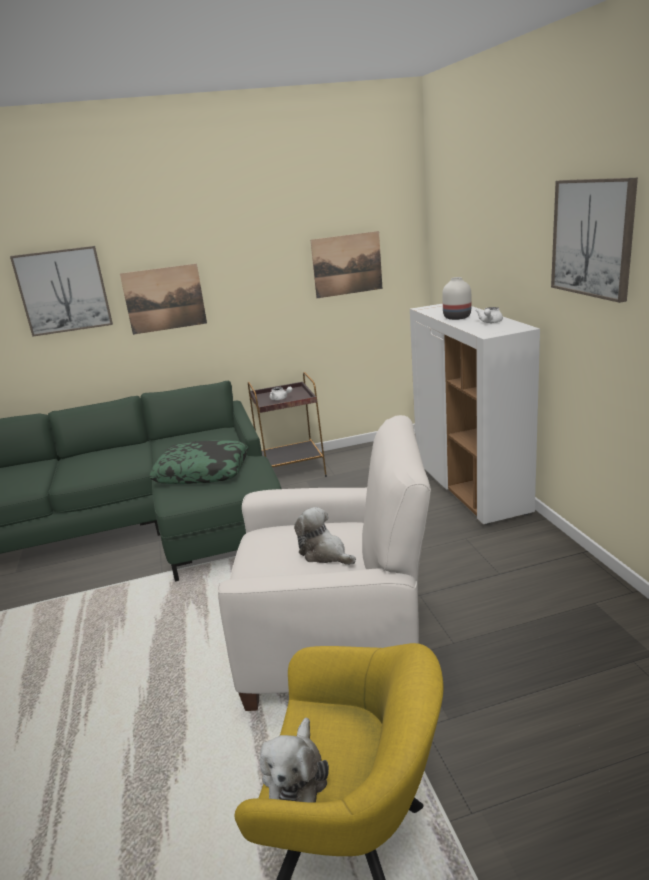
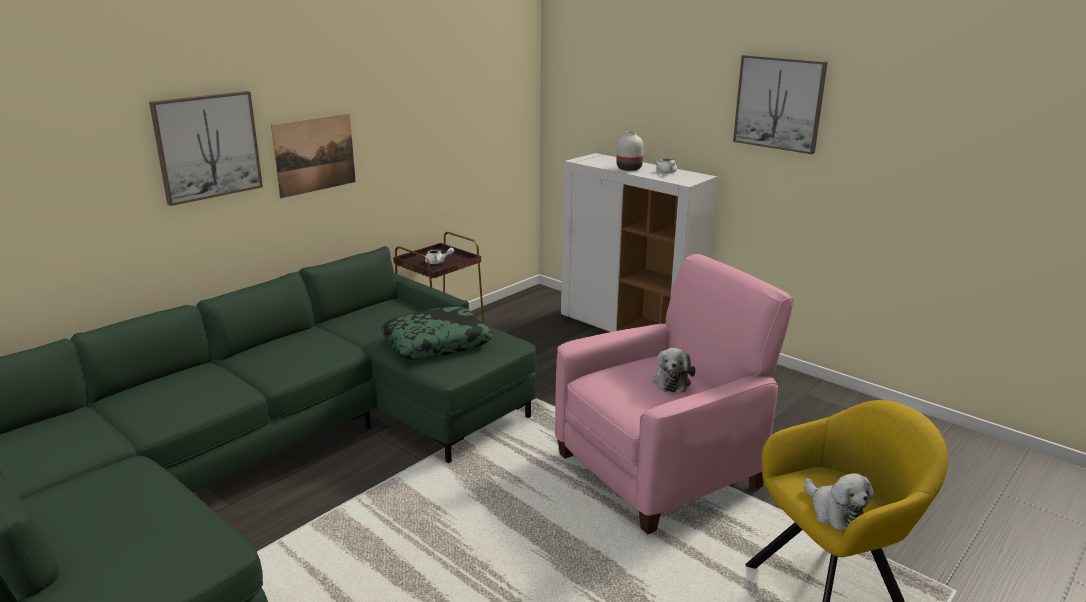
camera: 35 degrees left, 0 degrees up
white armchair [217,415,431,711] -> pink armchair [555,254,794,534]
plush toy [294,507,356,565] -> plush toy turned 90 degrees counterclockwise [652,348,695,393]
picture [311,231,382,298] -> none

